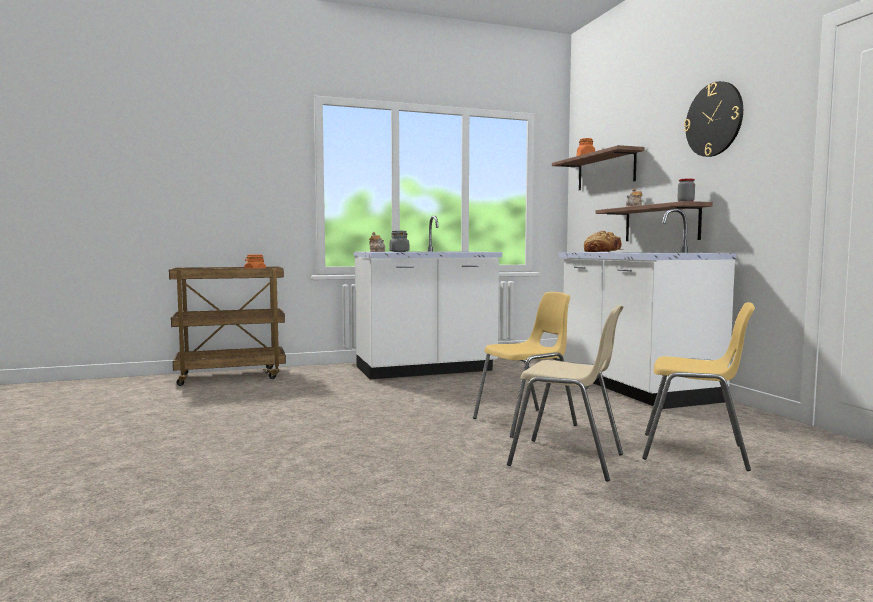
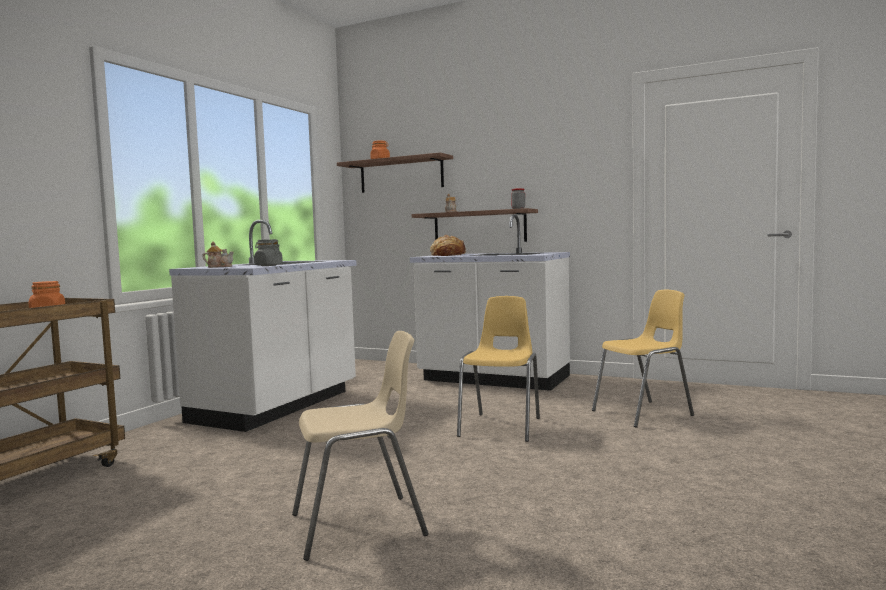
camera: 45 degrees left, 0 degrees up
beige chair [507,305,624,482] -> beige chair moved to [292,331,428,561]
wall clock [684,81,743,157] -> none

